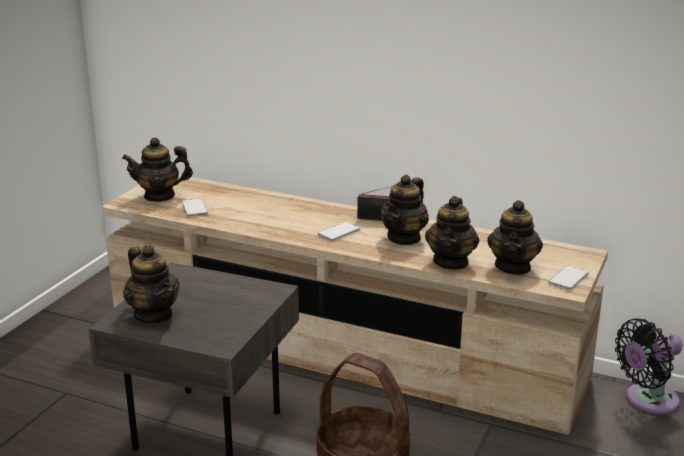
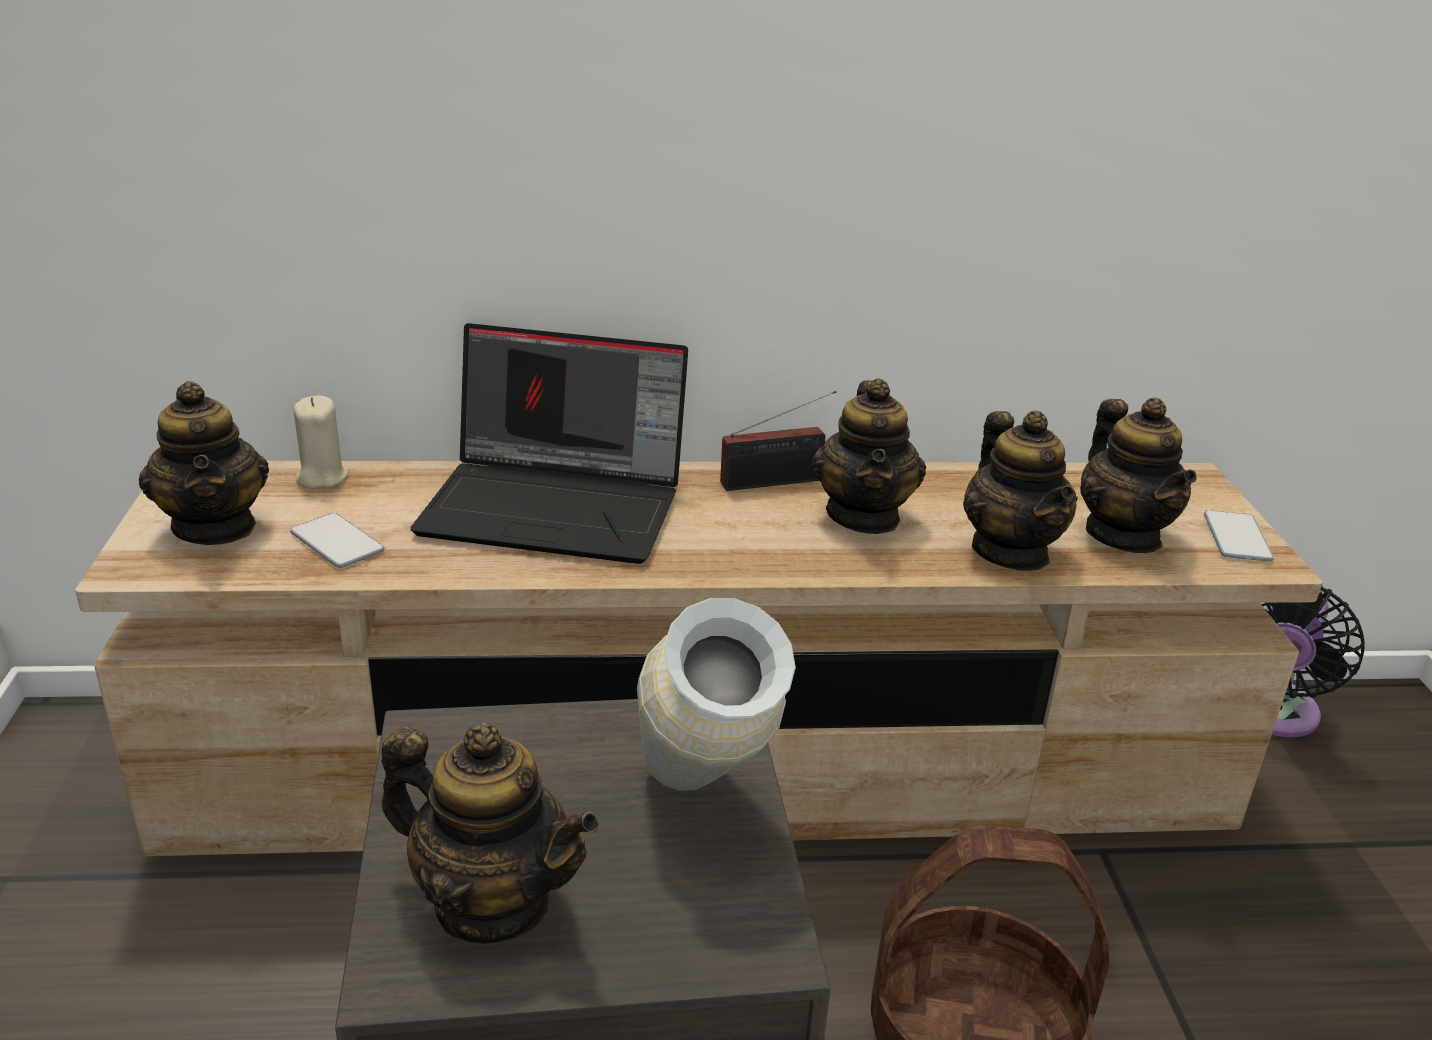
camera: 30 degrees left, 5 degrees up
teapot [122,137,193,202] -> teapot turned 75 degrees counterclockwise [139,381,269,545]
phone [318,222,360,241] -> none
none -> beige candle [293,396,348,488]
none -> laptop [410,323,688,564]
none -> vase [637,598,796,791]

